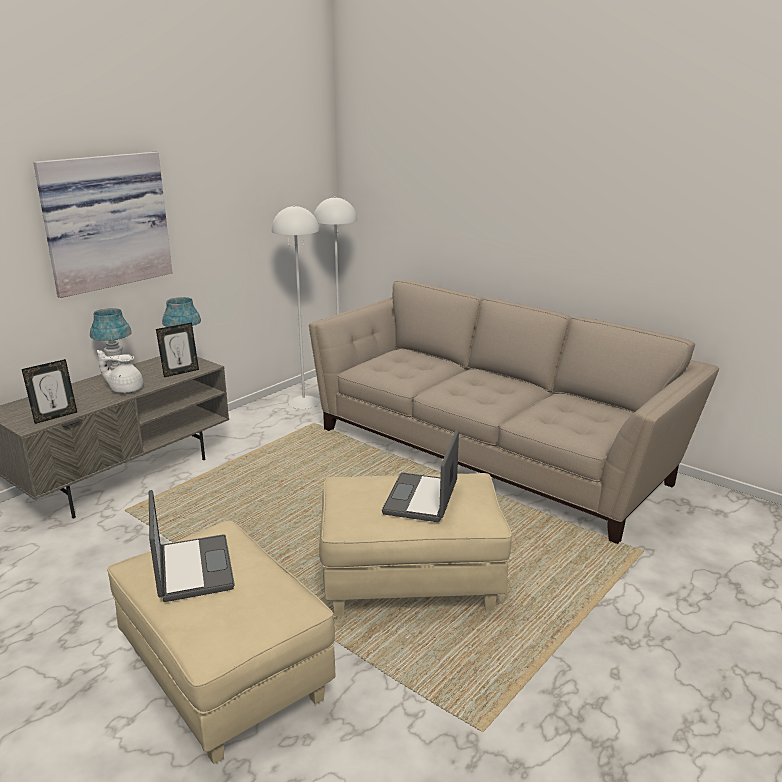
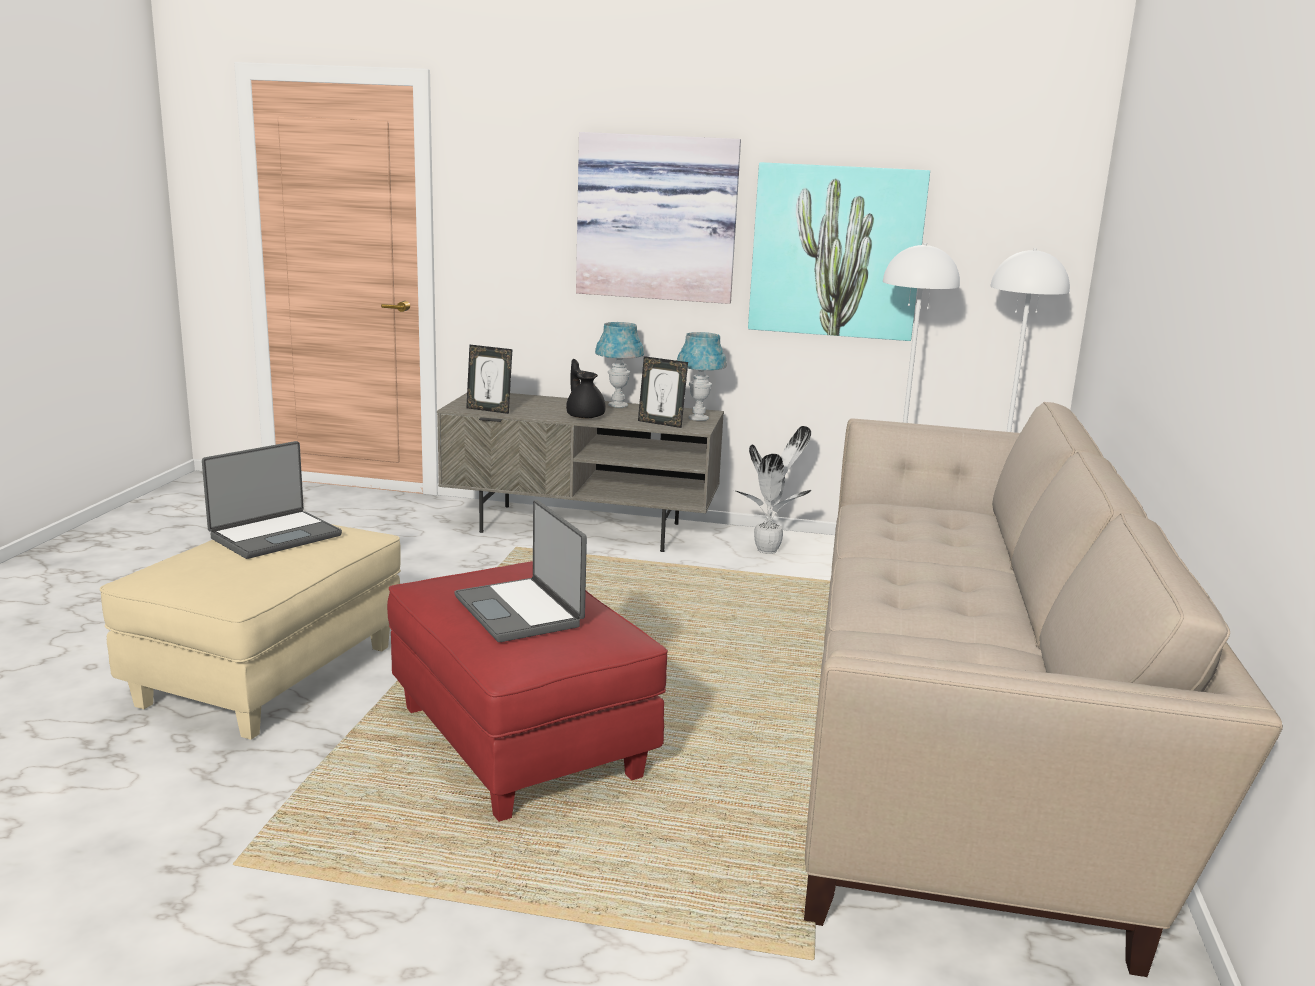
camera: 60 degrees right, 5 degrees down
white teapot [97,350,143,393] -> black teapot [566,359,606,419]
beige ottoman [319,473,512,616] -> red ottoman [387,561,668,822]
laptop [382,430,459,522] -> laptop turned 105 degrees counterclockwise [454,500,587,642]
none -> potted plant [734,426,811,554]
none -> picture [748,162,930,341]

